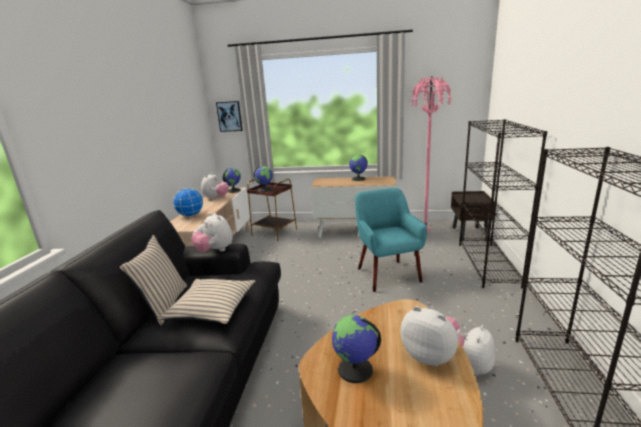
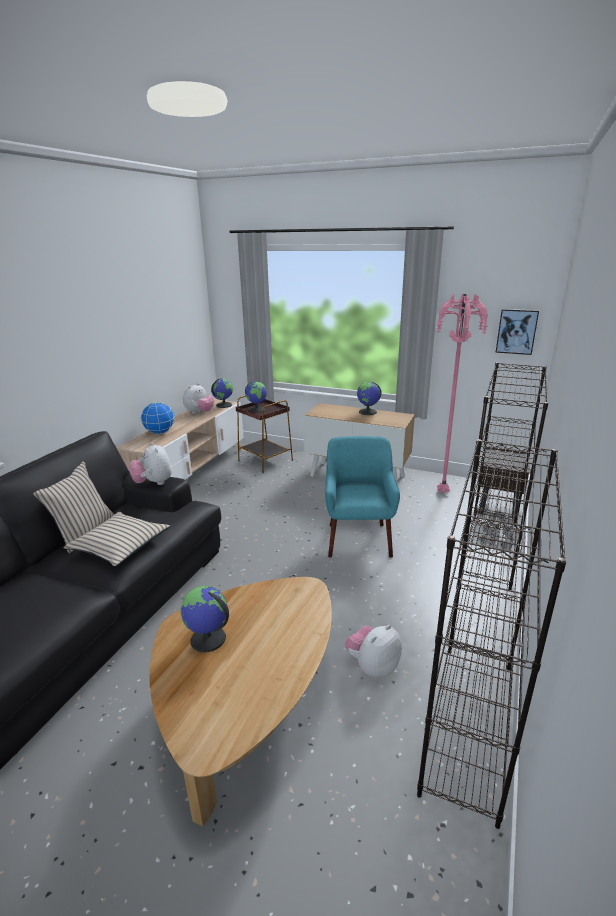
camera: 15 degrees right, 5 degrees up
picture [216,101,243,132] -> picture moved to [495,309,539,355]
plush toy [401,306,461,367] -> none

